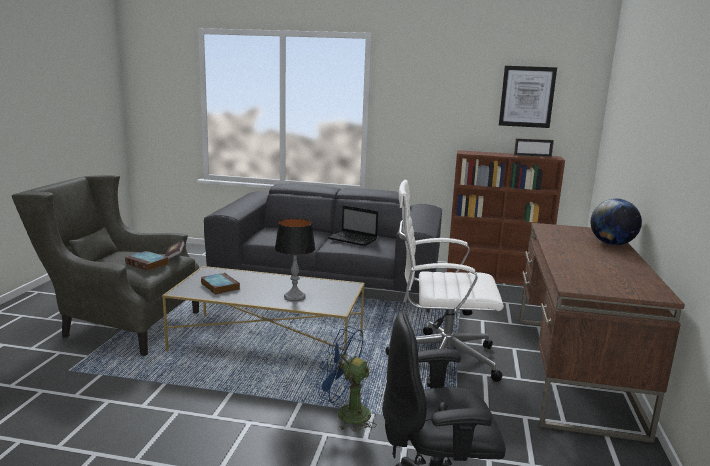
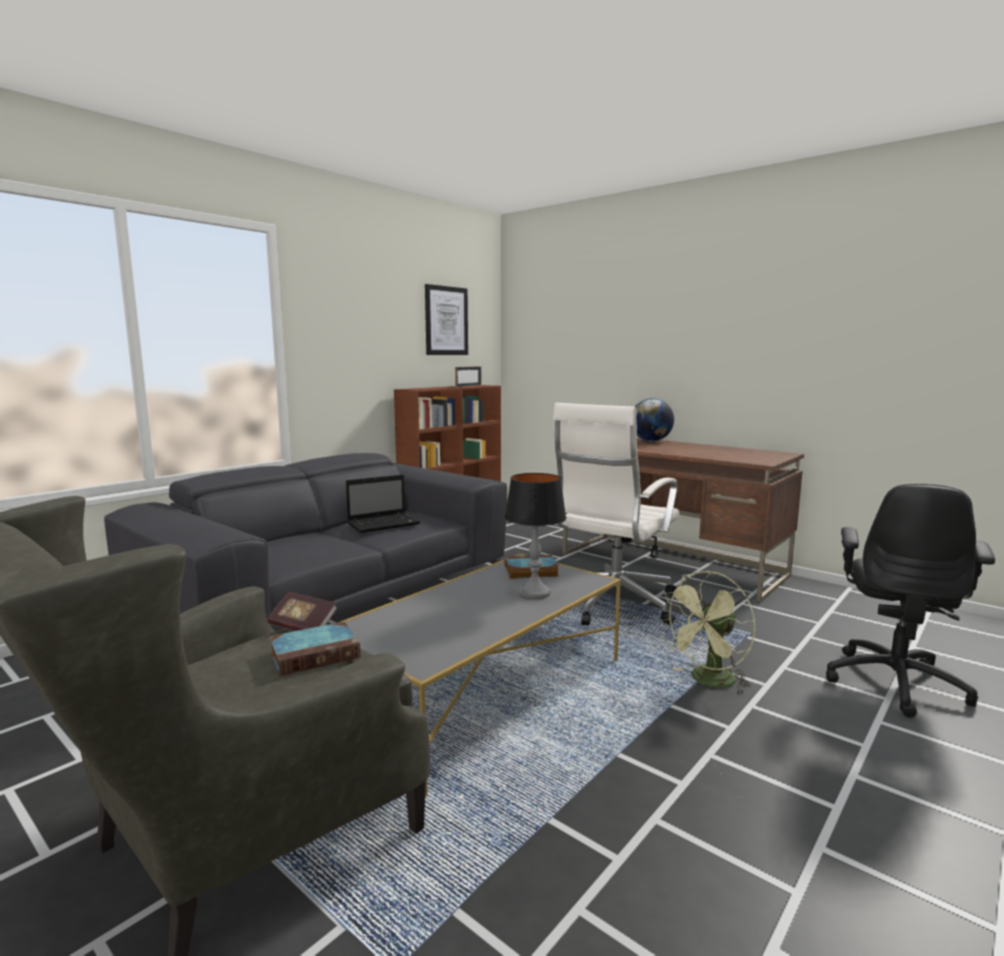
camera: 60 degrees left, 5 degrees down
book [201,272,240,295] -> book moved to [504,555,559,579]
blue fan [316,326,377,432] -> green fan [660,571,755,695]

